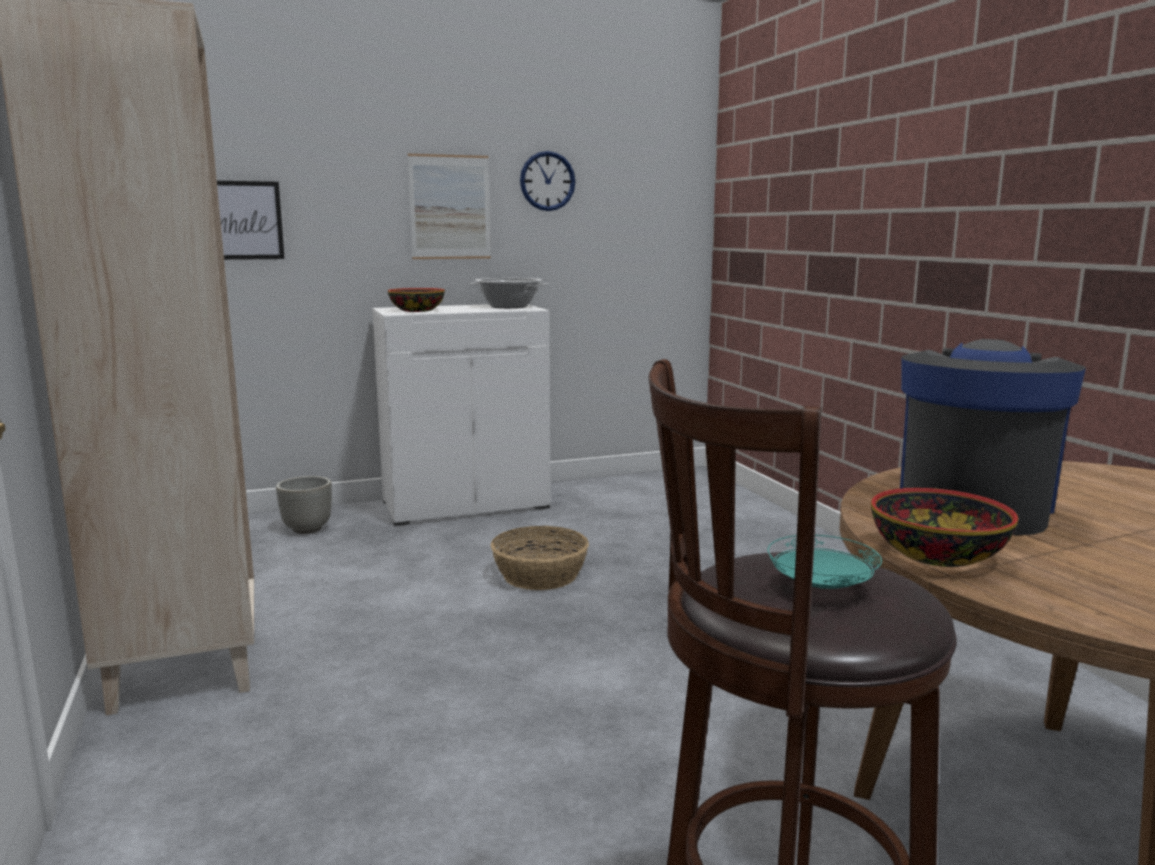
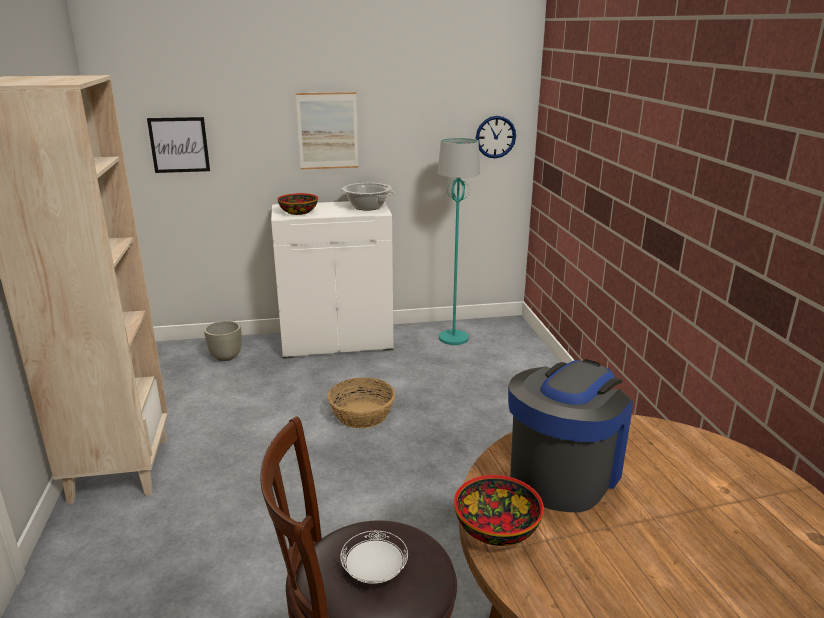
camera: 10 degrees right, 10 degrees up
wall clock [520,151,575,211] -> wall clock moved to [476,116,516,158]
turquoise plate [768,535,882,589] -> white plate [340,531,408,584]
none -> turquoise floor lamp [438,138,480,345]

